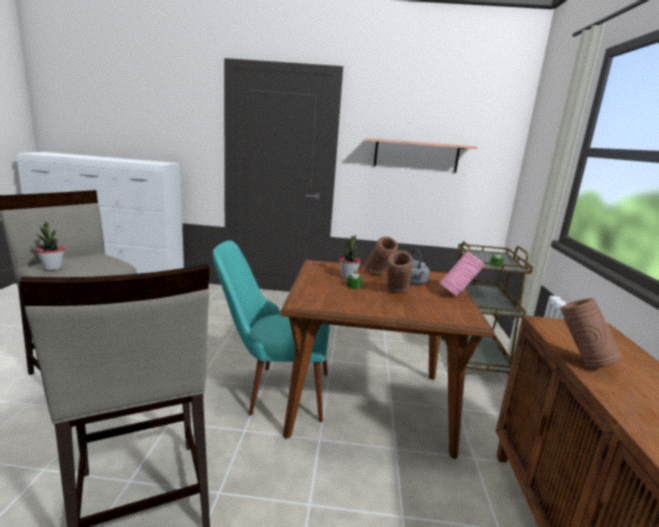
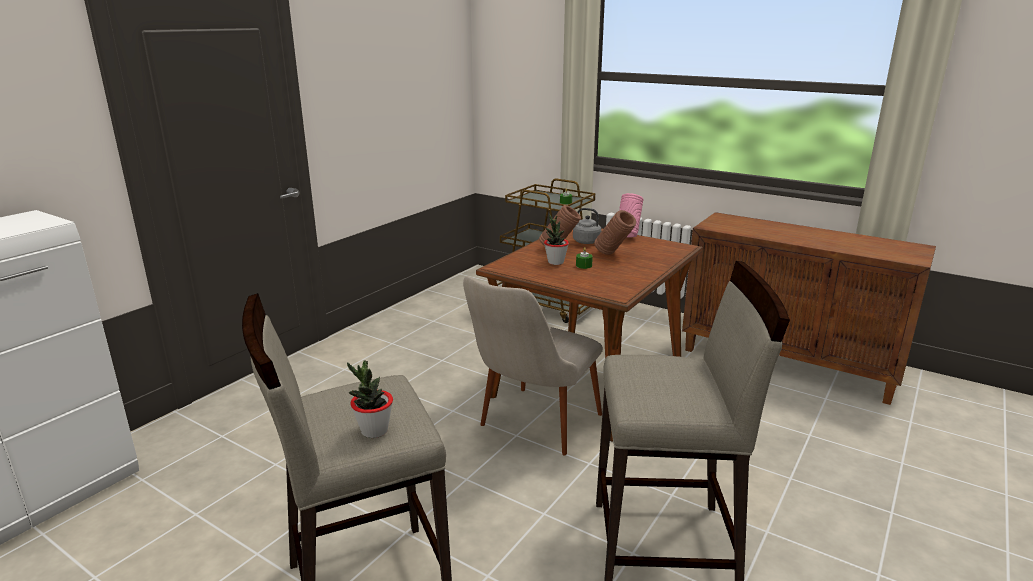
camera: 60 degrees left, 5 degrees up
turquoise chair [213,240,330,422] -> beige chair [463,276,603,455]
shelf [366,138,478,173] -> none
brown vase [561,298,622,368] -> none

